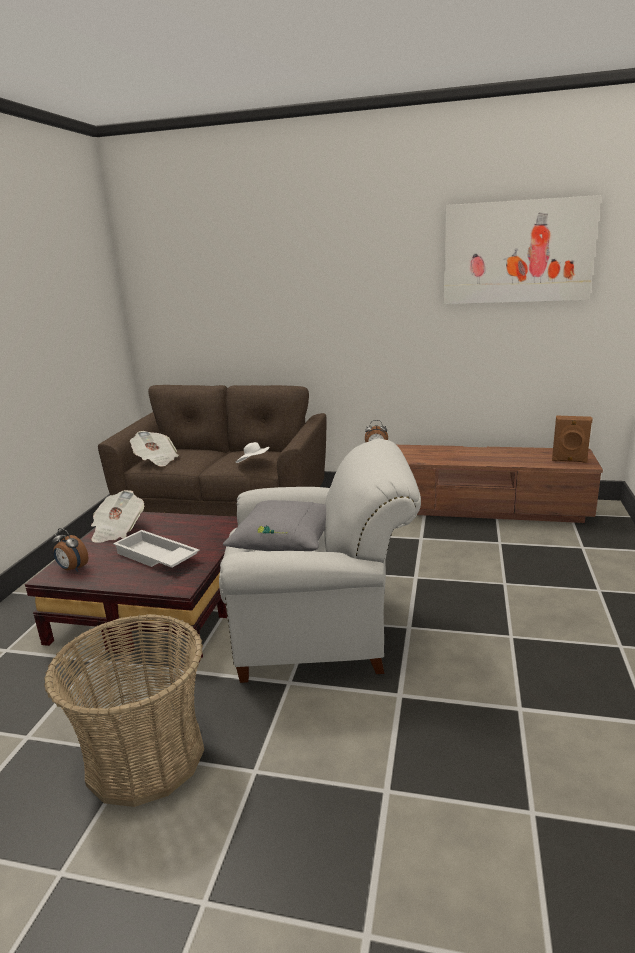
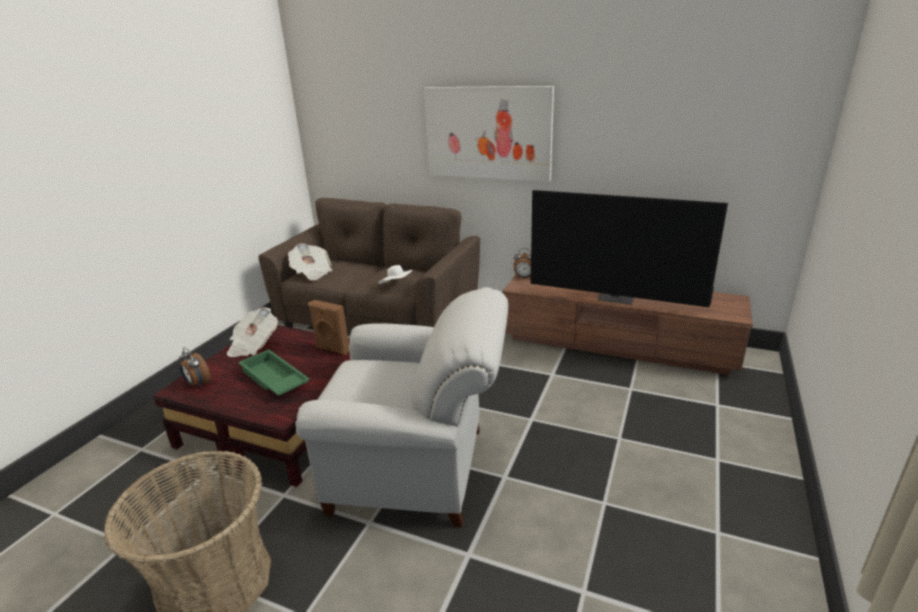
camera: 10 degrees right, 5 degrees up
white tray [113,530,200,568] -> green tray [238,350,310,396]
grey pillow [223,500,326,551] -> none
picture [444,195,601,304] -> picture moved to [424,86,554,182]
brown speaker [552,416,593,463] -> brown speaker moved to [308,300,349,355]
none -> television [531,190,728,307]

